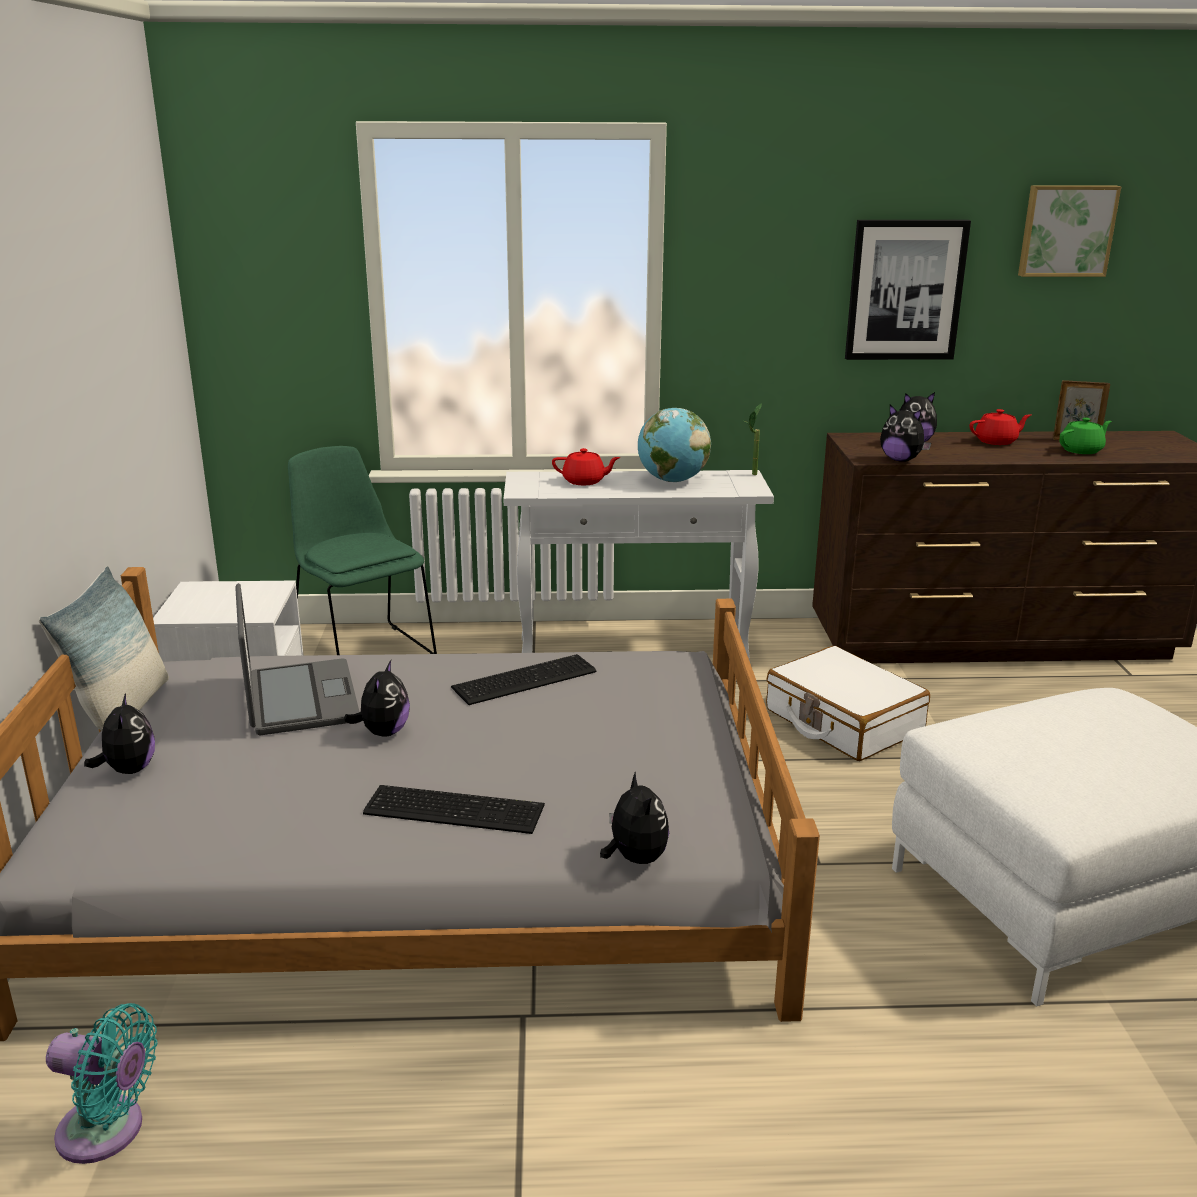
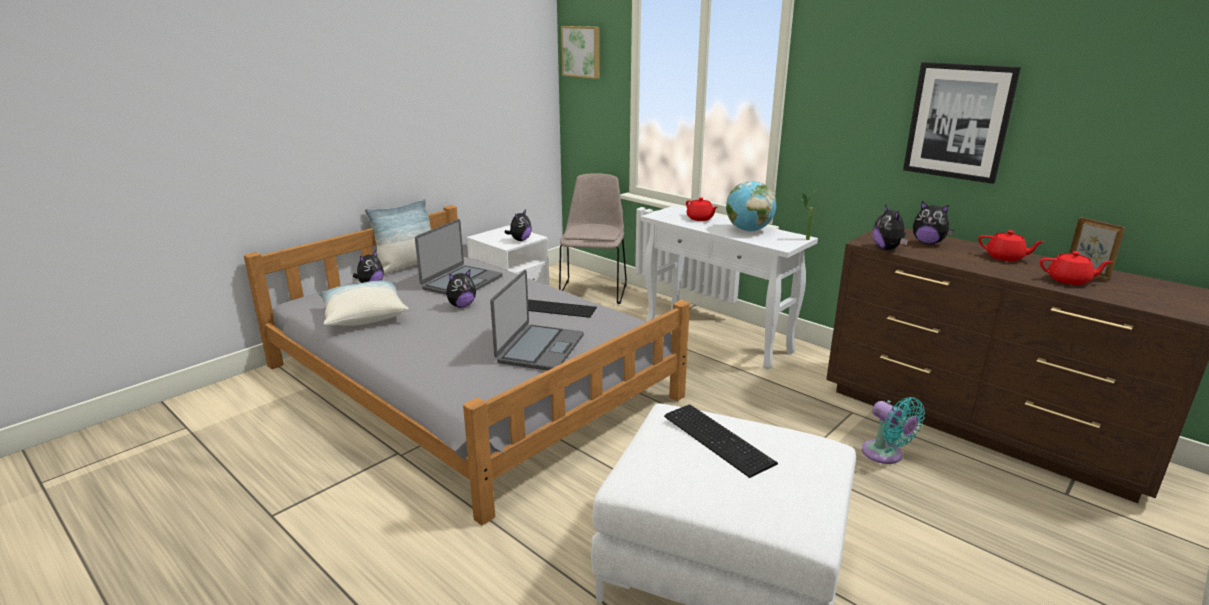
camera: 45 degrees right, 0 degrees up
turquoise fan [46,1003,157,1164] -> turquoise fan moved to [862,397,925,464]
green chair [288,446,437,655] -> beige chair [559,173,627,304]
keyboard [363,785,545,834] -> keyboard moved to [664,404,778,478]
plush toy [600,771,669,864] -> plush toy moved to [504,209,532,241]
white suitcase [766,646,930,761] -> none
picture [1018,185,1121,277] -> picture moved to [561,26,600,79]
green teapot [1060,417,1111,454] -> red teapot [1040,251,1113,285]
none -> pillow [318,281,409,326]
none -> laptop [490,270,584,371]

